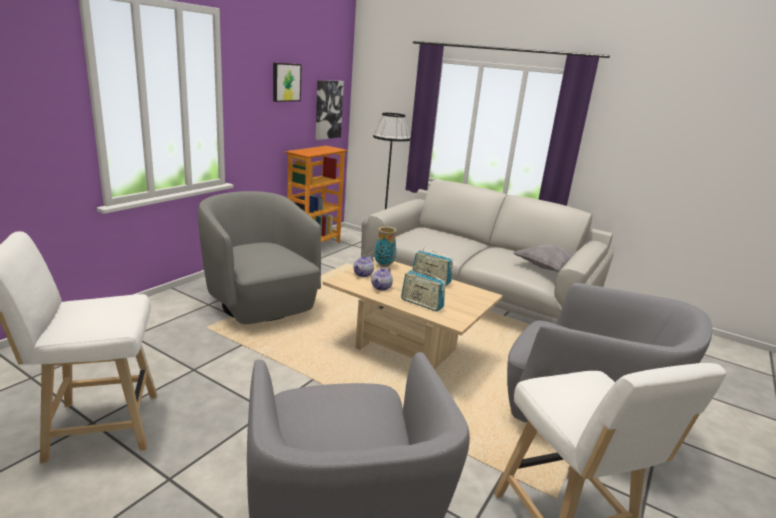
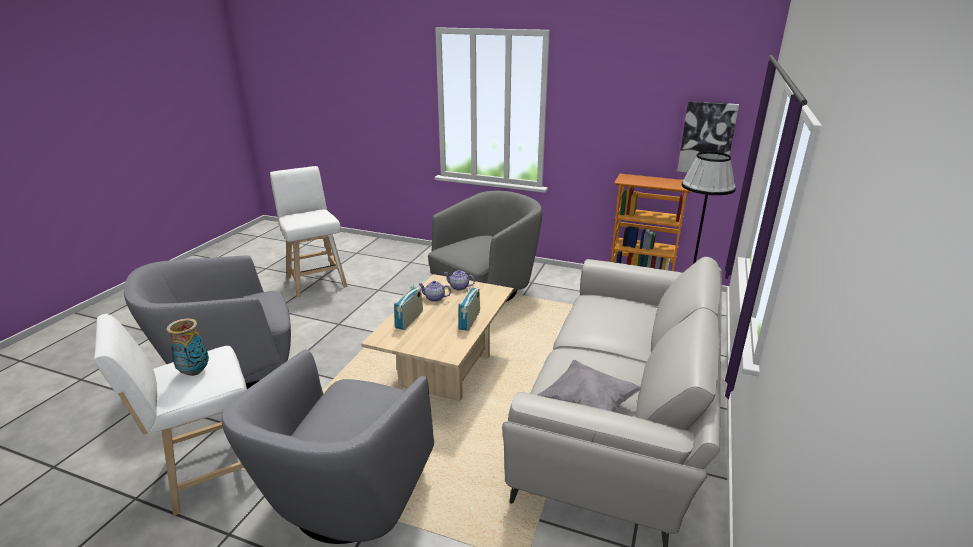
camera: 80 degrees right, 5 degrees up
picture [273,63,302,102] -> none
vase [374,226,397,267] -> vase moved to [166,319,209,376]

